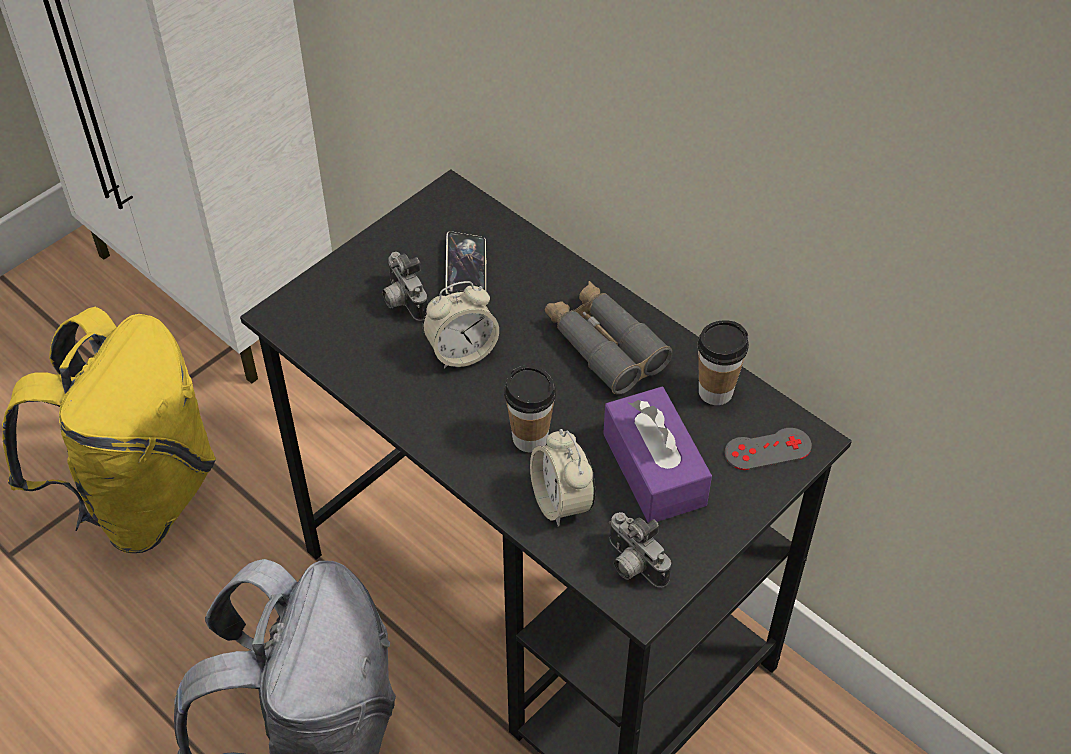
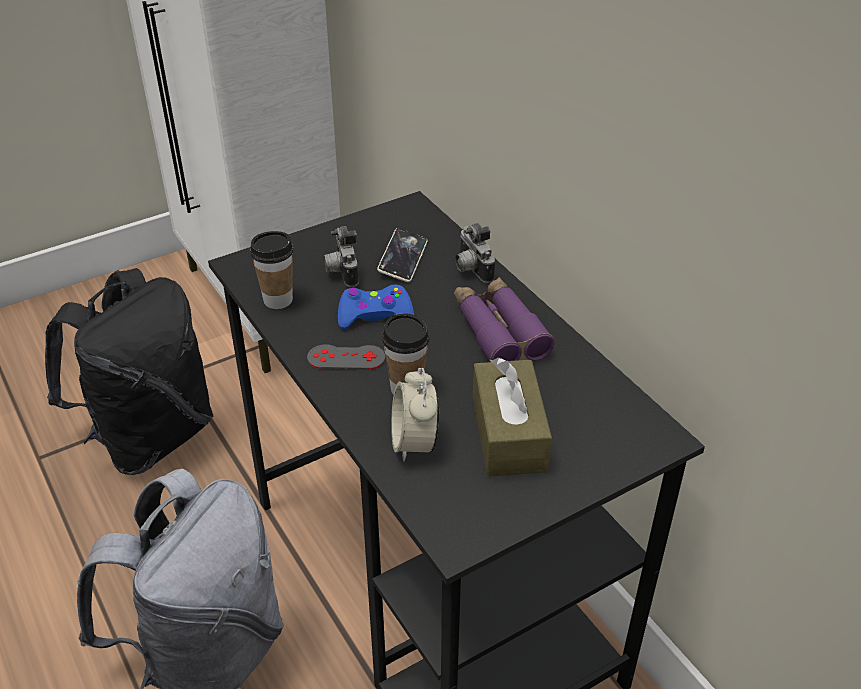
camera: 15 degrees right, 10 degrees down
yellow backpack [2,307,216,553] -> black backpack [45,268,213,475]
alarm clock [423,281,499,369] -> blue game controller [338,285,414,329]
grey binoculars [545,281,672,394] -> purple binoculars [454,277,555,362]
purple tissue box [603,387,712,523] -> brown tissue box [473,358,552,477]
camera [609,512,671,588] -> camera moved to [455,223,495,283]
cup [698,320,749,405] -> cup moved to [250,231,293,309]
grey game controller [724,428,812,470] -> grey game controller moved to [307,344,385,370]

